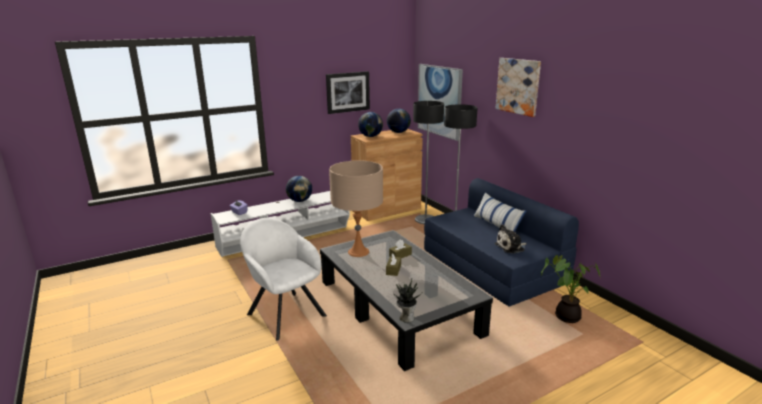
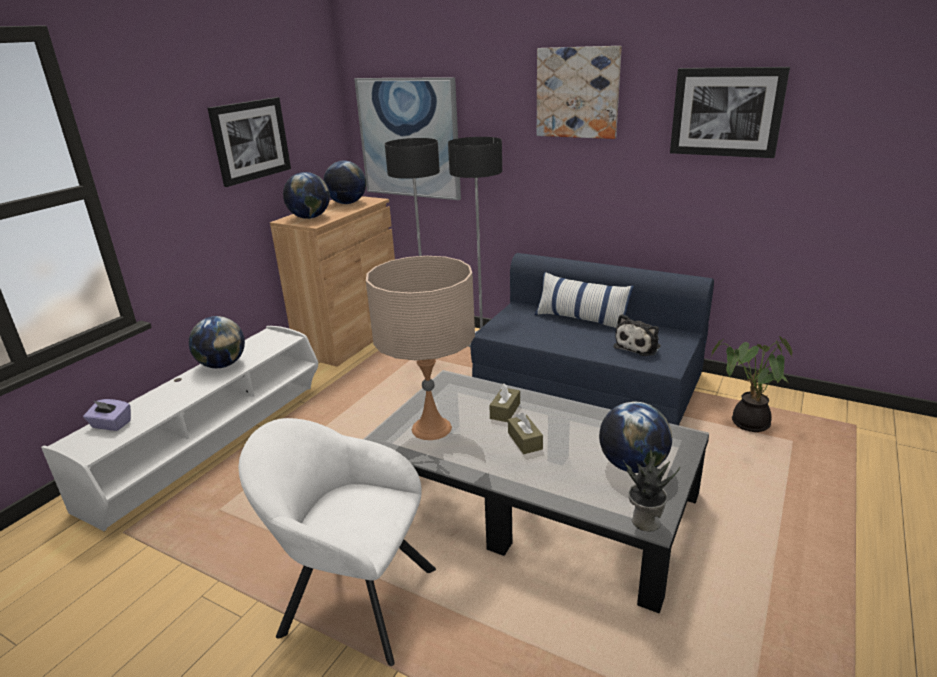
camera: 30 degrees left, 5 degrees up
none -> globe [599,402,672,473]
none -> picture [670,67,790,158]

